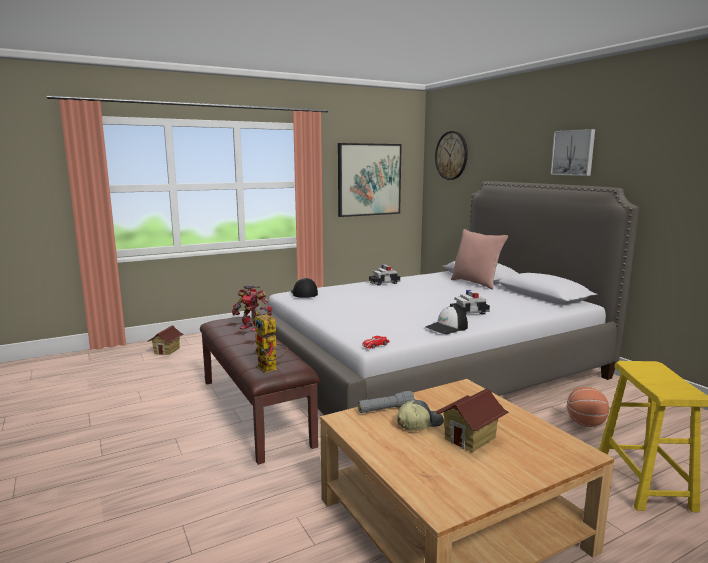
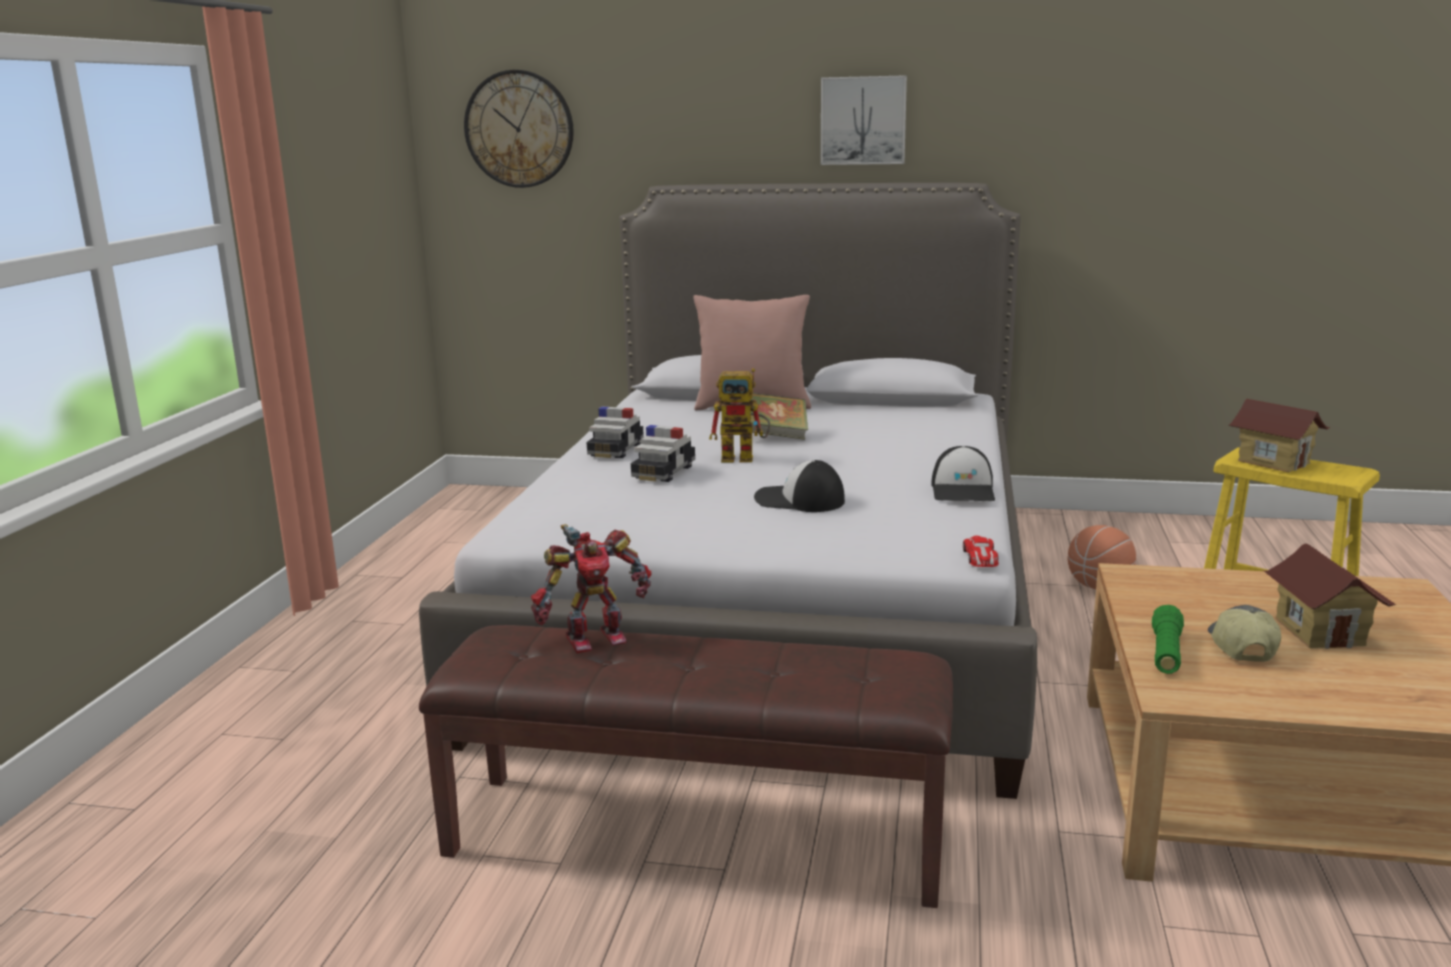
camera: 50 degrees left, 5 degrees up
toy house [148,325,183,355] -> toy house moved to [1229,399,1330,473]
toy robot [255,314,288,373] -> toy robot moved to [709,368,770,462]
cap [291,278,318,298] -> cap moved to [754,460,845,512]
picture [338,143,402,217] -> none
grey flashlight [358,391,415,413] -> green flashlight [1152,605,1184,674]
toy car [450,290,490,315] -> toy car moved to [631,425,695,482]
none -> book [750,393,808,440]

